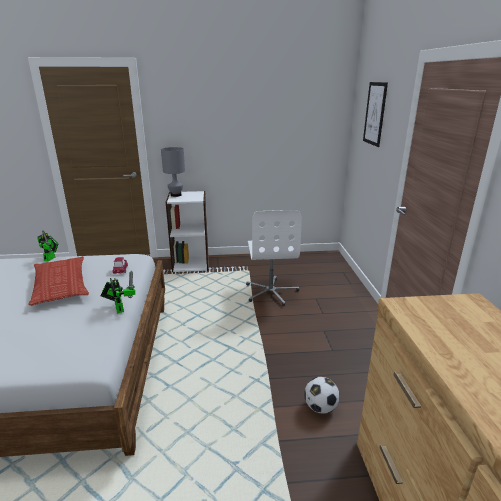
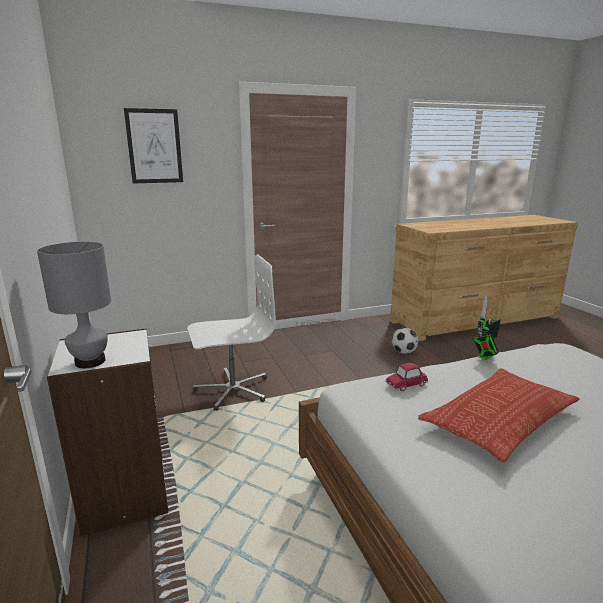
camera: 105 degrees left, 5 degrees down
toy robot [37,230,58,261] -> none

